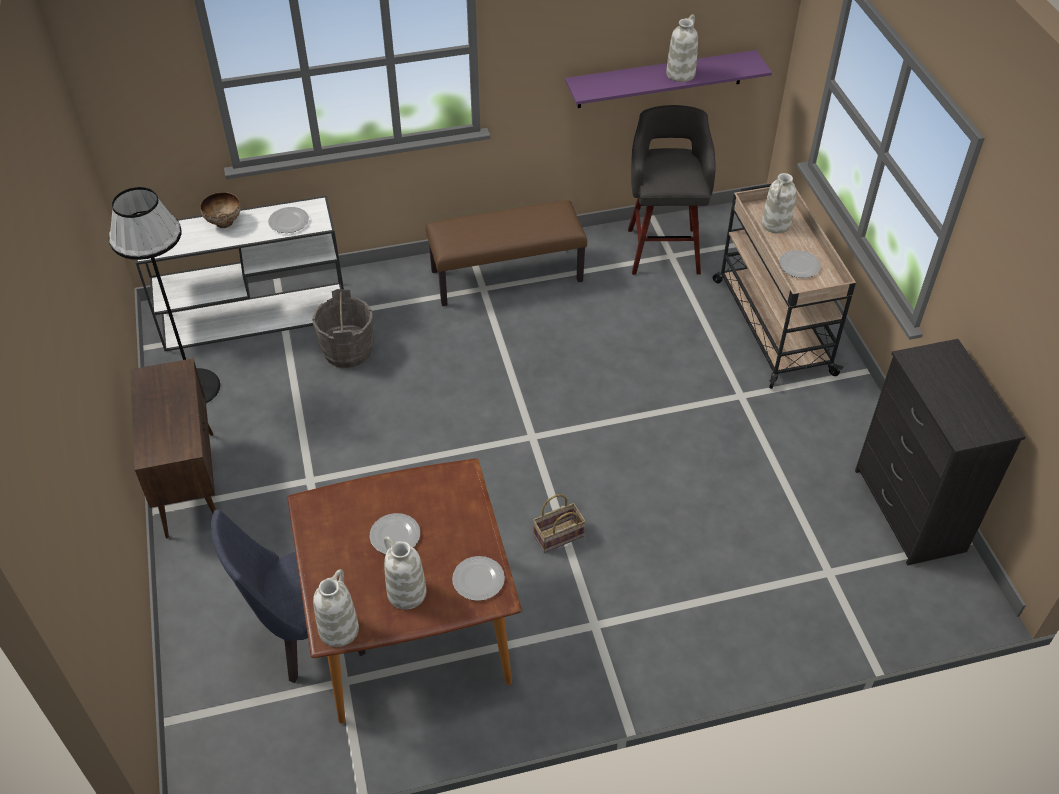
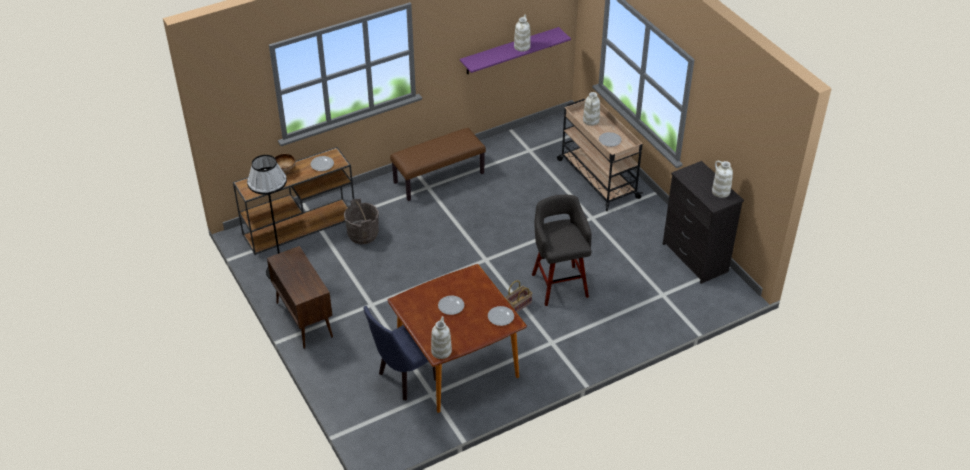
camera: 15 degrees left, 5 degrees down
white console table [136,196,344,351] -> brown console table [233,147,354,255]
white vase [384,537,426,610] -> white vase moved to [712,161,733,198]
grey stool [628,105,716,275] -> grey stool moved to [532,195,592,306]

